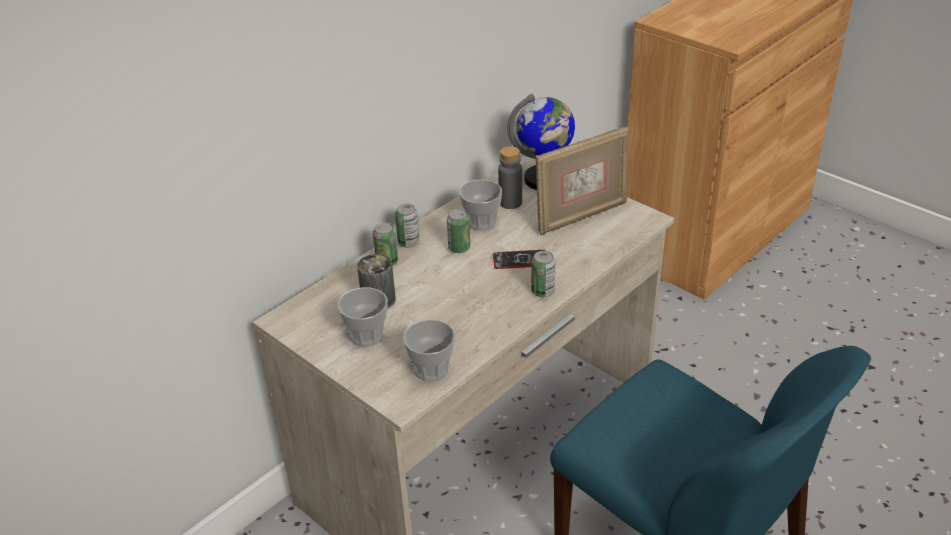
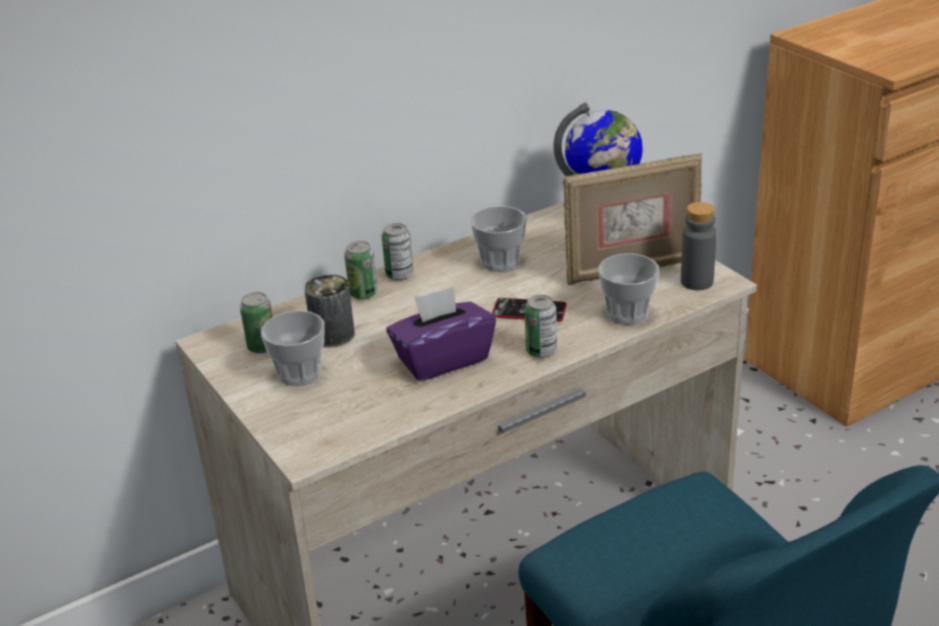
camera: 15 degrees right, 5 degrees down
cup [403,319,455,382] -> cup moved to [598,253,659,325]
can [447,209,470,253] -> can moved to [240,292,273,354]
grey bottle [498,146,522,209] -> grey bottle moved to [681,202,717,290]
none -> purple tissue box [386,286,496,381]

